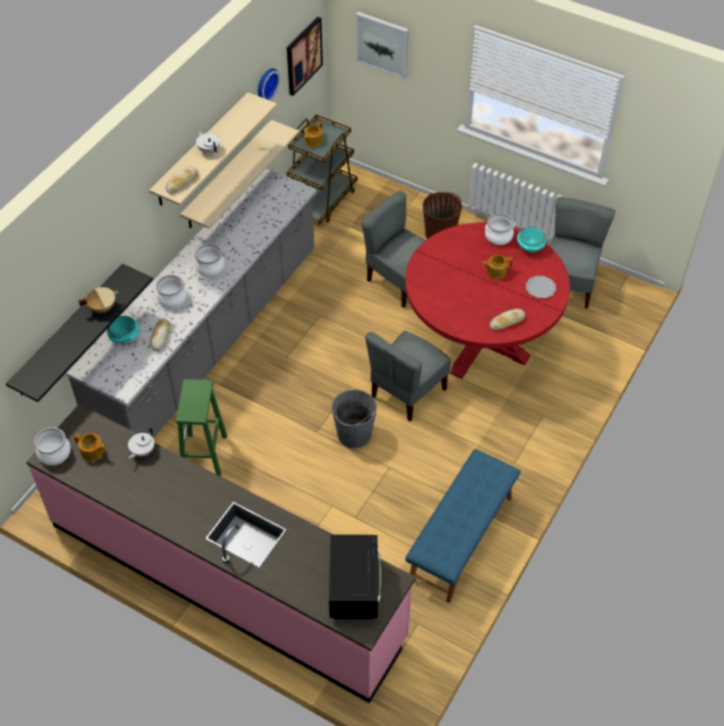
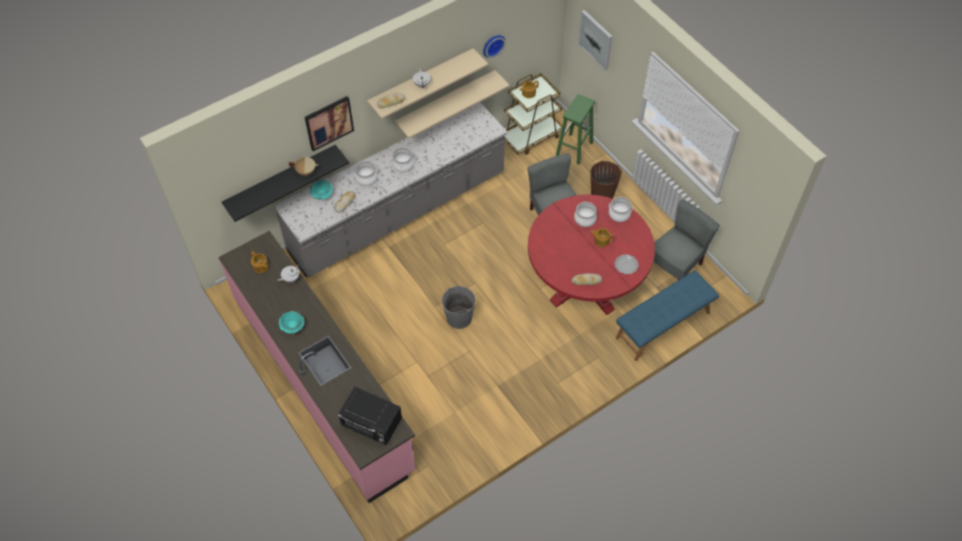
camera: 25 degrees right, 5 degrees up
cooking pot [34,427,71,465] -> cooking pot moved to [574,202,597,227]
green stool [176,379,227,476] -> green stool moved to [556,94,595,165]
picture [287,17,323,96] -> picture moved to [305,96,354,151]
black microwave [329,534,381,619] -> black microwave turned 90 degrees clockwise [338,387,402,445]
grey chair [365,331,451,421] -> none
blue bench [405,449,520,603] -> blue bench moved to [616,270,719,361]
turquoise bowl [517,227,547,252] -> turquoise bowl moved to [279,311,305,334]

